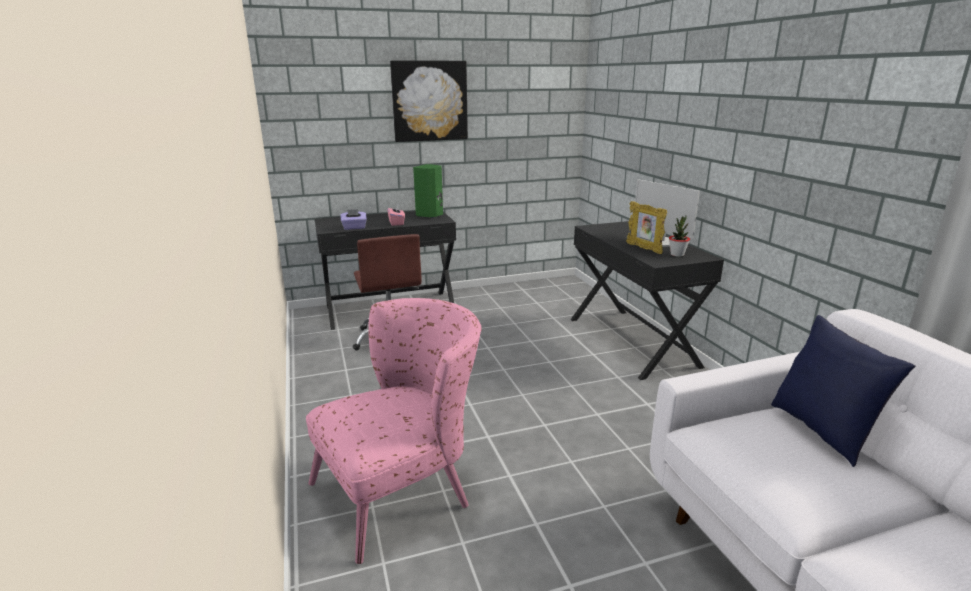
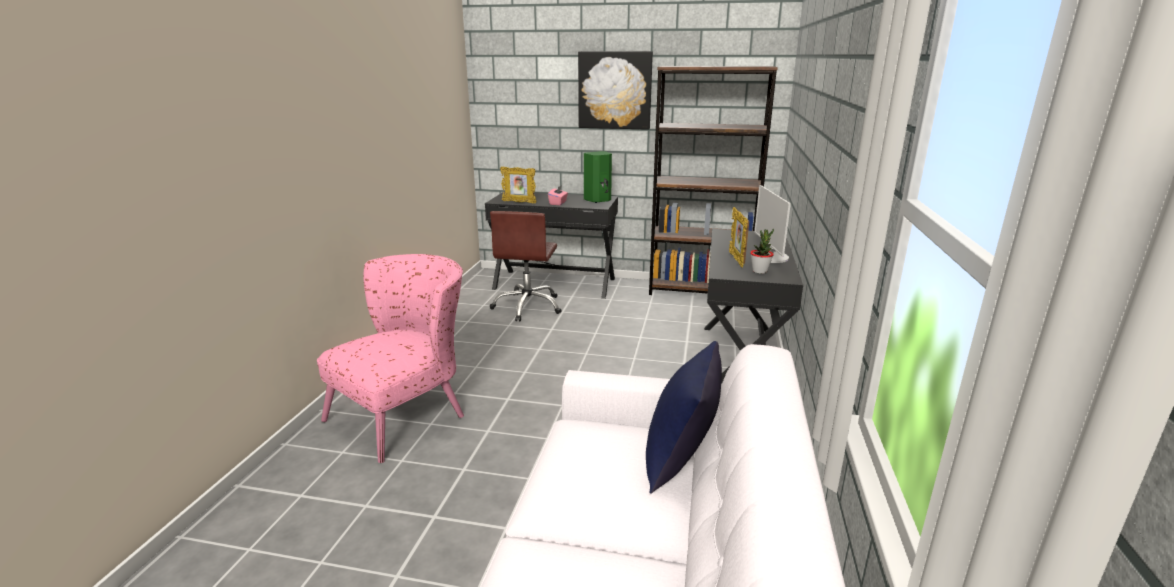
camera: 30 degrees right, 0 degrees up
pink armchair [306,298,482,564] -> pink armchair turned 45 degrees counterclockwise [317,254,464,463]
purple tissue box [341,209,367,230] -> picture frame [500,167,536,203]
none -> brown bookcase [649,66,778,295]

